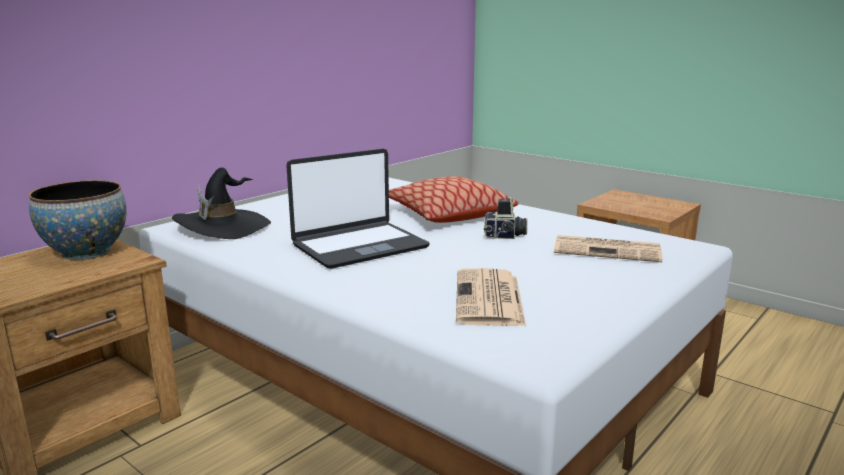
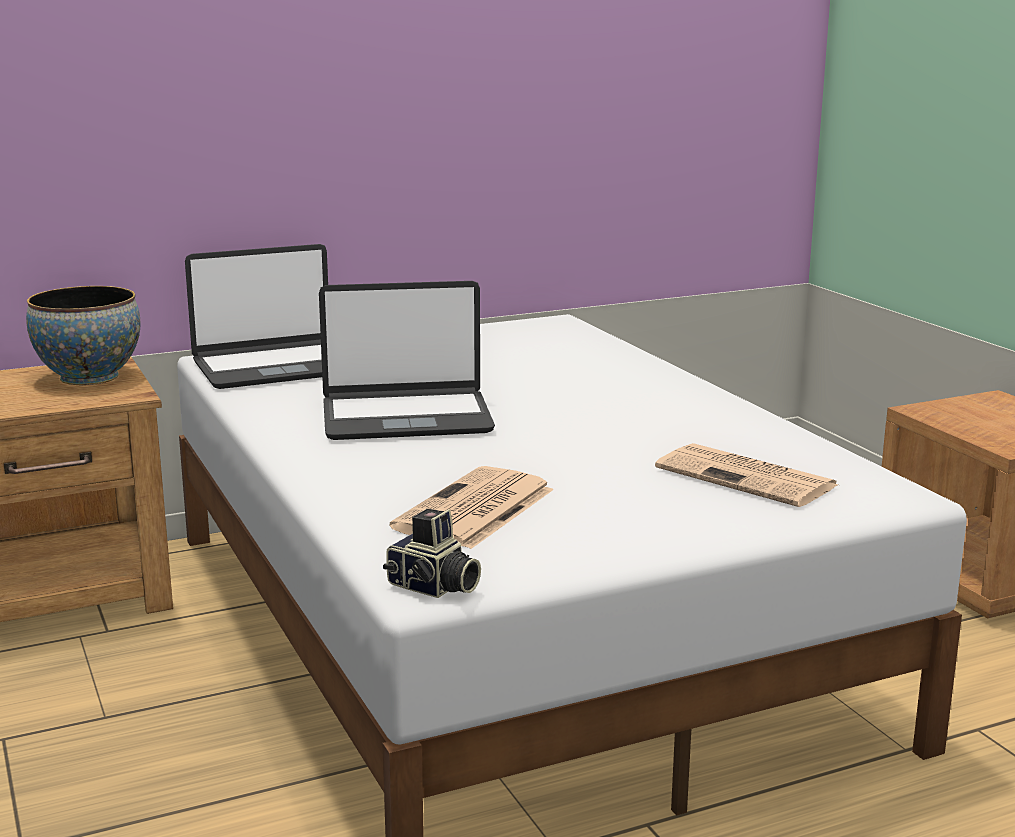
camera: 25 degrees right, 0 degrees up
black hat [172,167,271,239] -> laptop [185,244,328,389]
pillow [389,176,519,223] -> none
camera [484,197,528,239] -> camera moved to [383,509,481,598]

